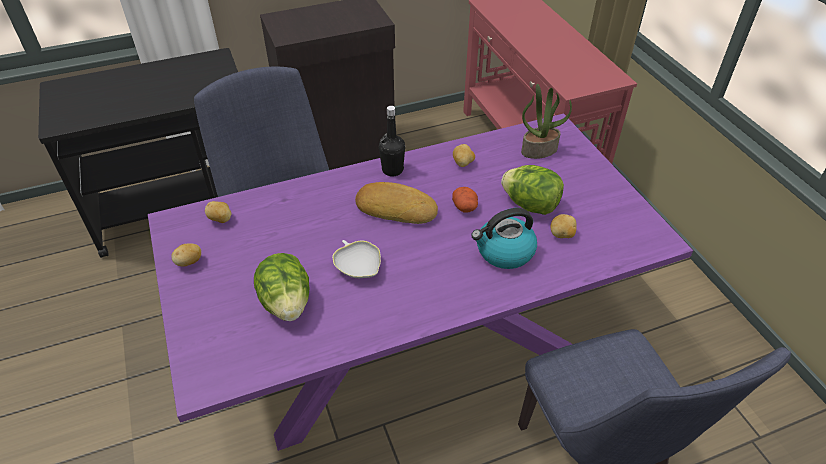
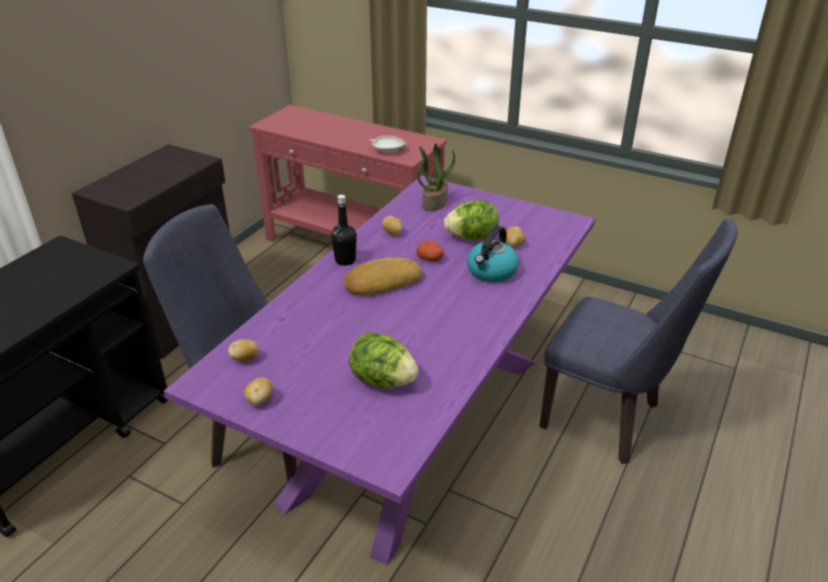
camera: 40 degrees left, 10 degrees down
white bowl [332,240,381,278] -> white bowl moved to [369,136,406,153]

